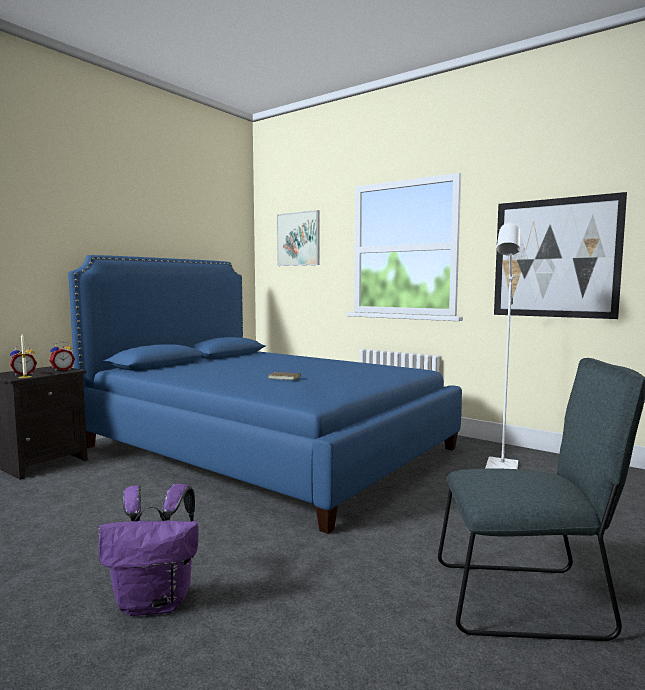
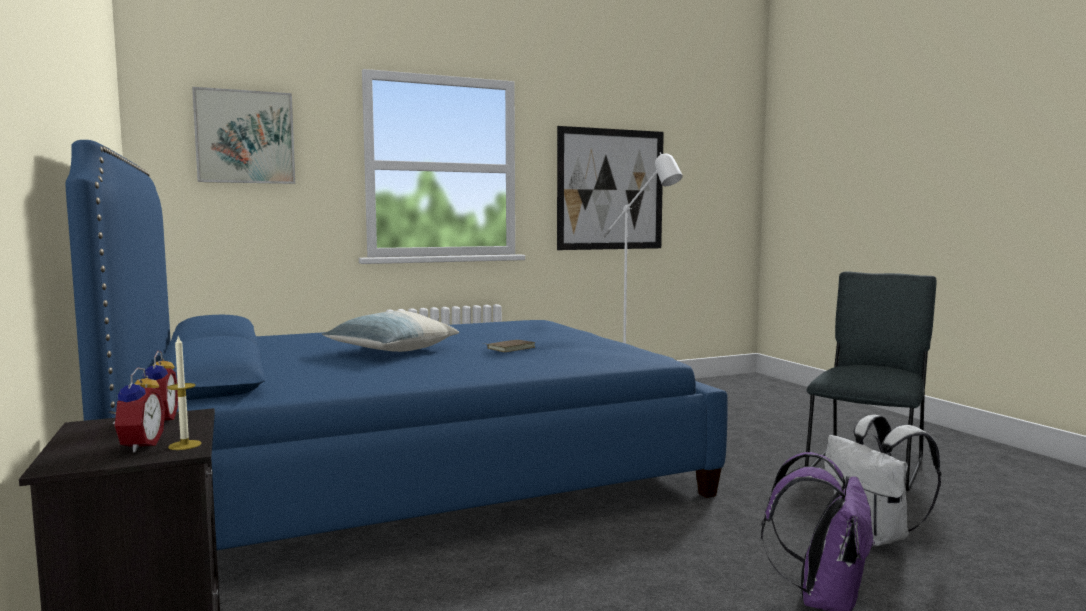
camera: 60 degrees left, 0 degrees up
none -> pillow [322,311,459,352]
none -> white backpack [824,415,942,546]

